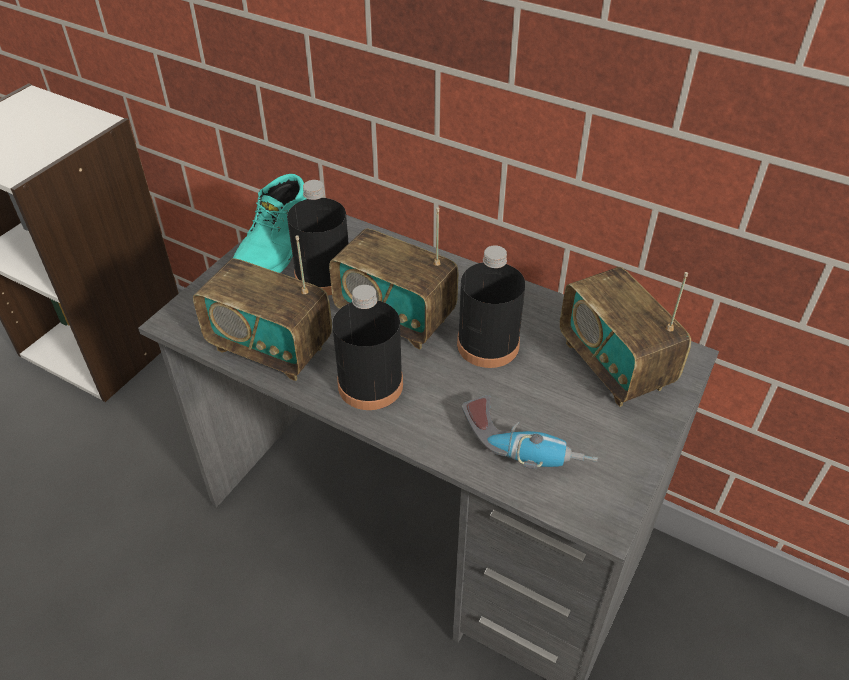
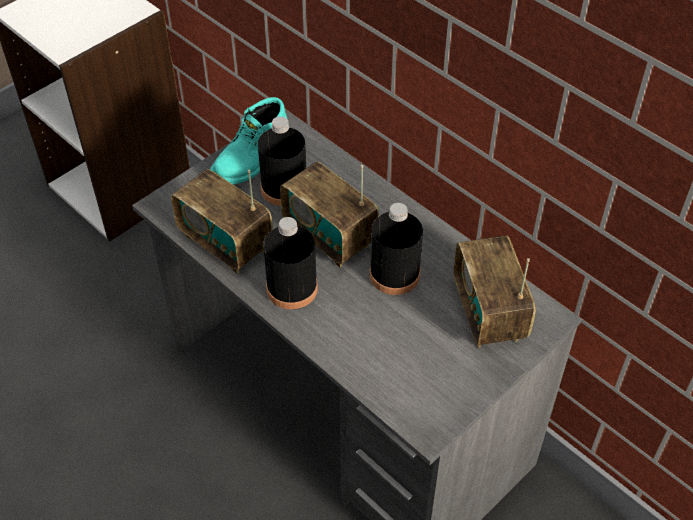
camera: 15 degrees right, 5 degrees up
power drill [462,395,598,469] -> none

